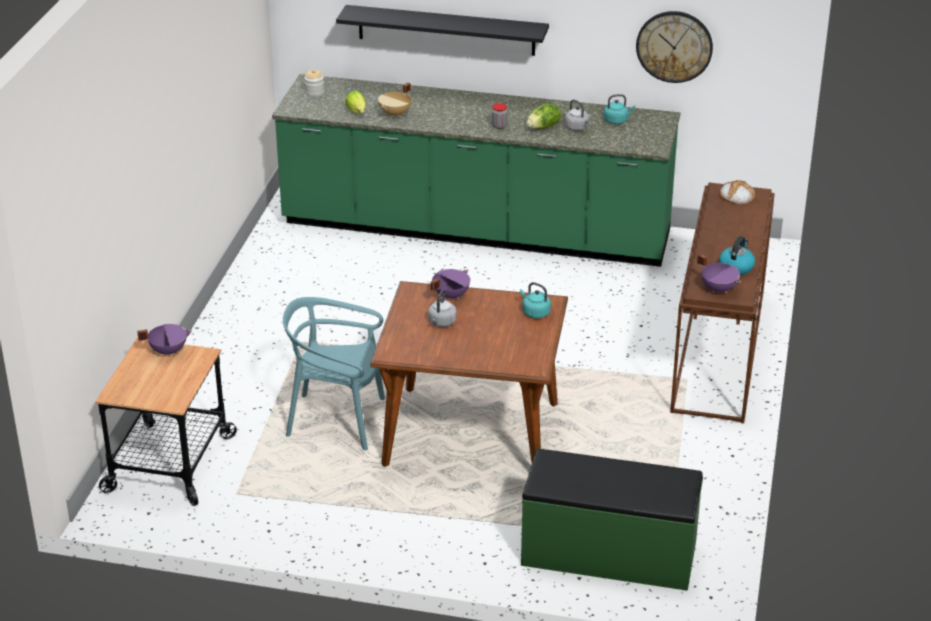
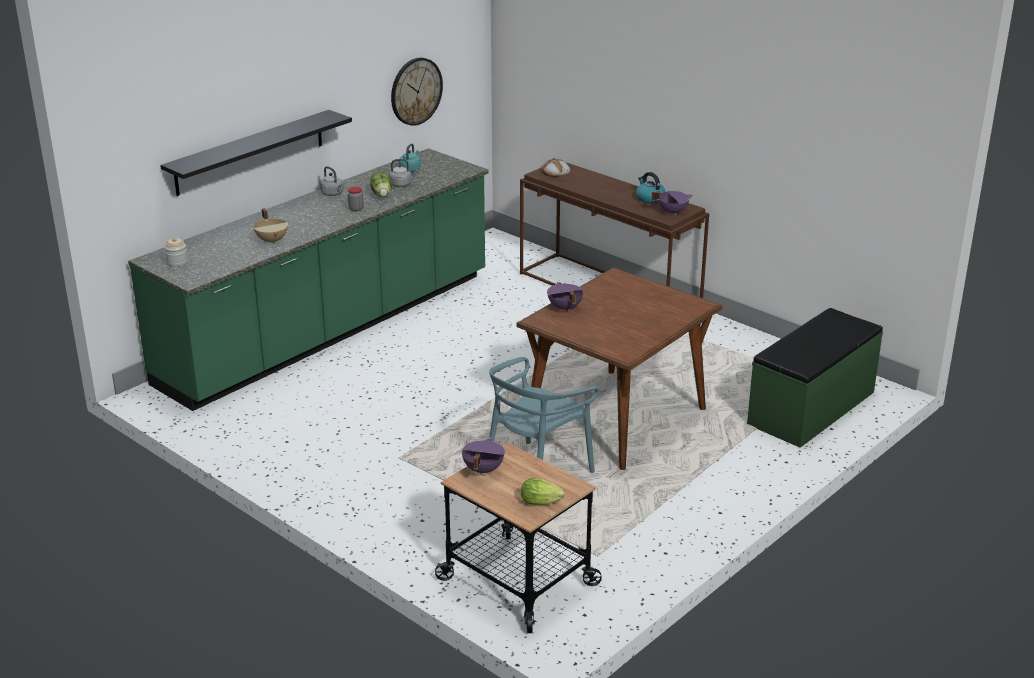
camera: 60 degrees left, 5 degrees down
lettuce [346,91,366,114] -> lettuce moved to [521,478,565,505]
grey kettle [428,290,457,327] -> grey kettle moved to [320,166,344,196]
turquoise kettle [520,282,551,319] -> none

